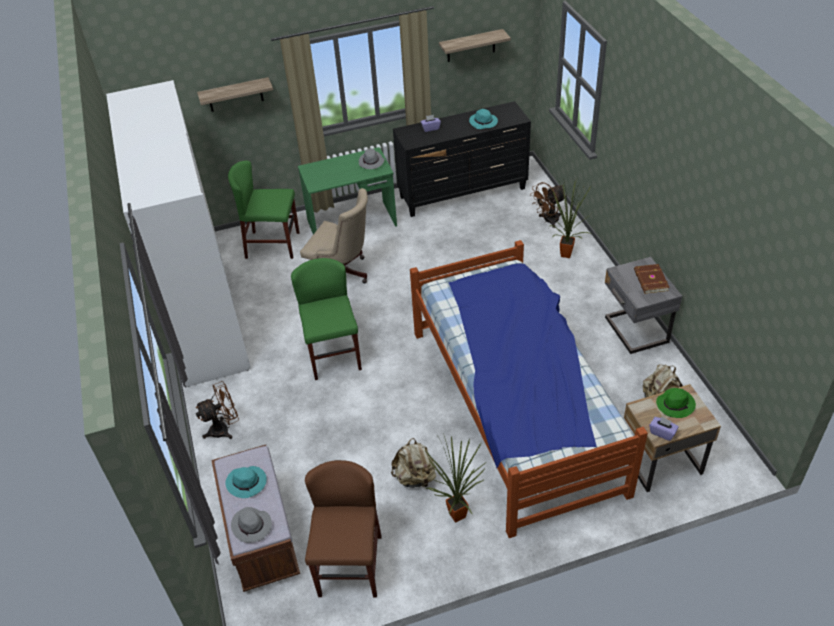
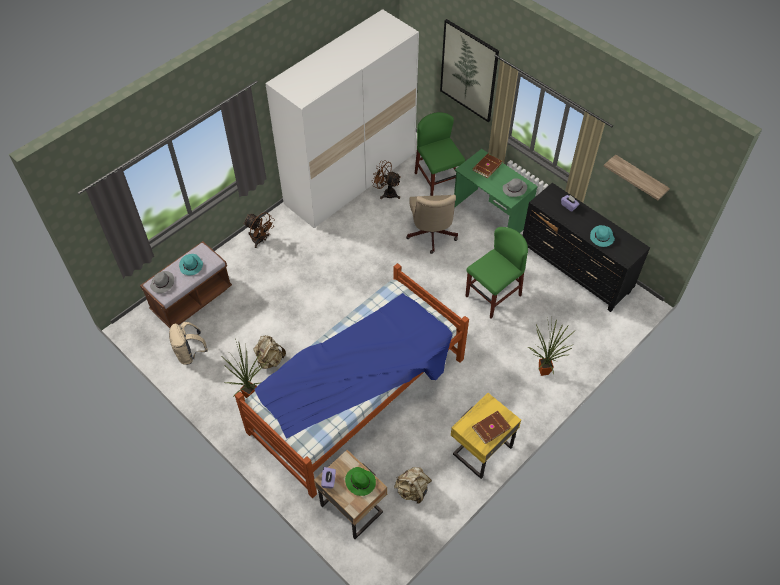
camera: 60 degrees right, 10 degrees up
shelf [197,77,273,112] -> picture [440,19,499,122]
green chair [291,258,362,380] -> green chair moved to [466,227,528,319]
brown chair [305,460,381,598] -> beige backpack [169,322,208,365]
brown fan [531,182,566,228] -> brown fan moved to [372,160,400,199]
grey nightstand [605,257,682,354] -> yellow nightstand [451,393,521,479]
none -> brown book [473,153,502,178]

